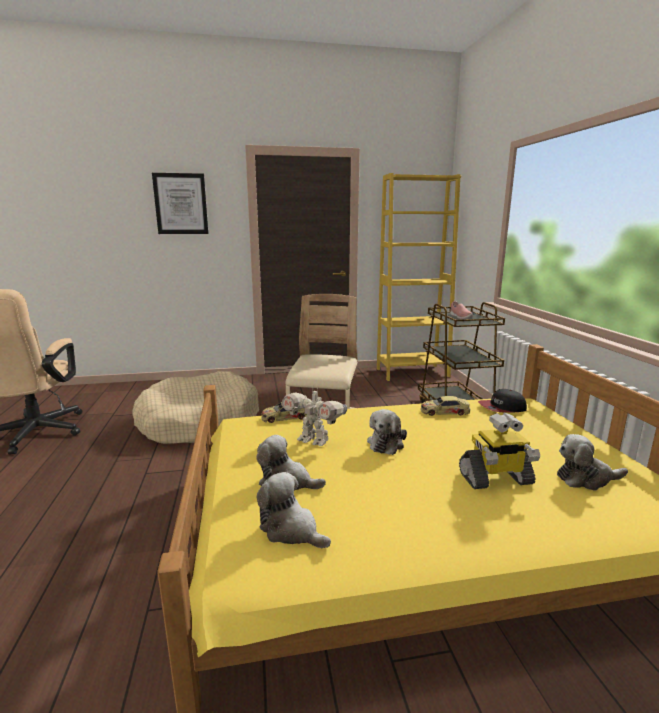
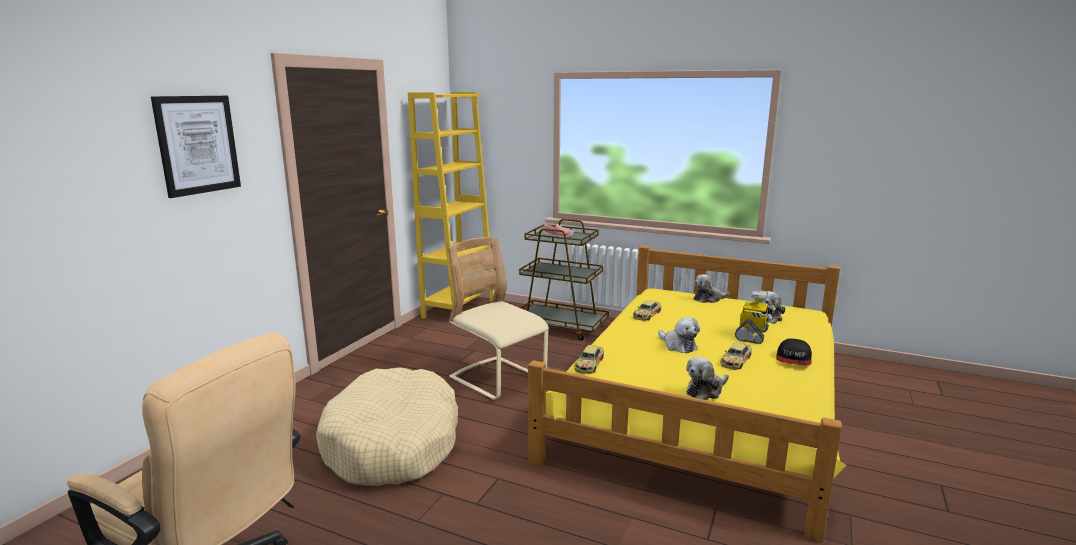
camera: 55 degrees left, 0 degrees up
plush toy [257,472,331,548] -> plush toy moved to [694,274,729,303]
toy robot [282,386,347,446] -> none
cap [478,389,527,412] -> cap moved to [776,338,812,366]
none -> toy car [720,342,752,370]

